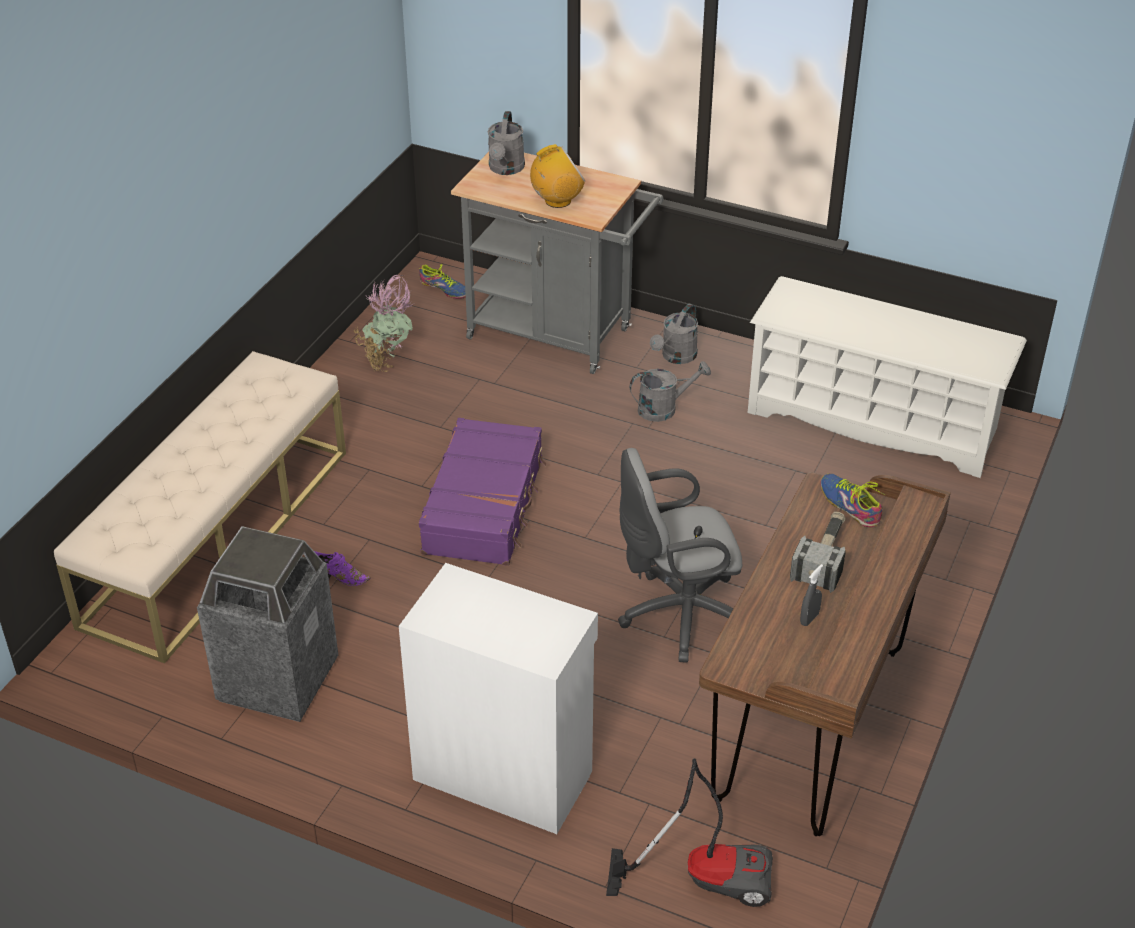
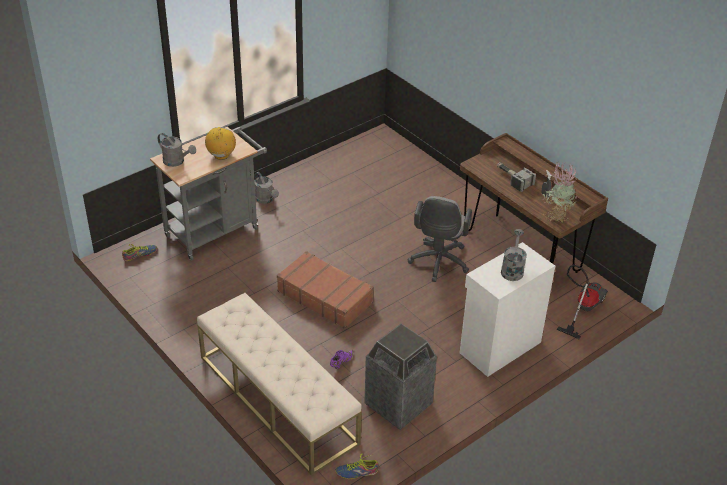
camera: 65 degrees left, 0 degrees up
potted plant [354,275,413,372] -> potted plant moved to [543,162,578,222]
purple suitcase [419,418,546,566] -> brown suitcase [277,251,374,329]
grey watering can [630,361,711,422] -> grey watering can moved to [501,229,527,281]
white shoe rack [748,276,1027,478] -> none
shoe [820,474,885,527] -> shoe moved to [335,454,379,479]

